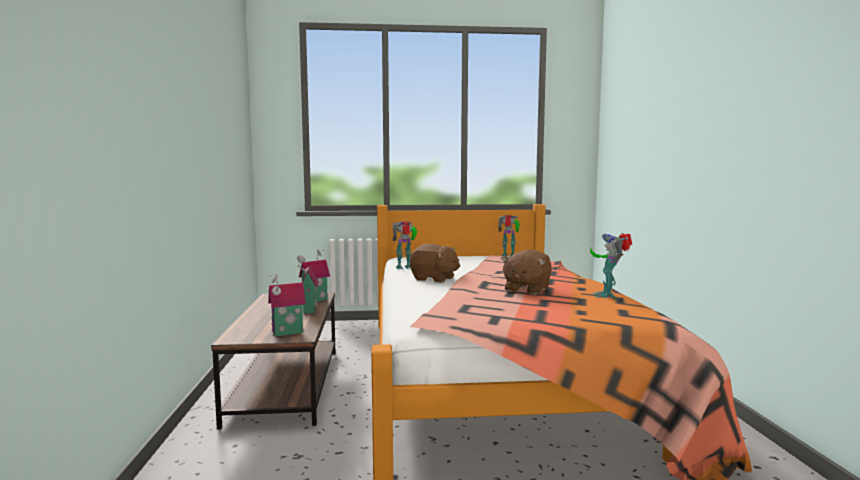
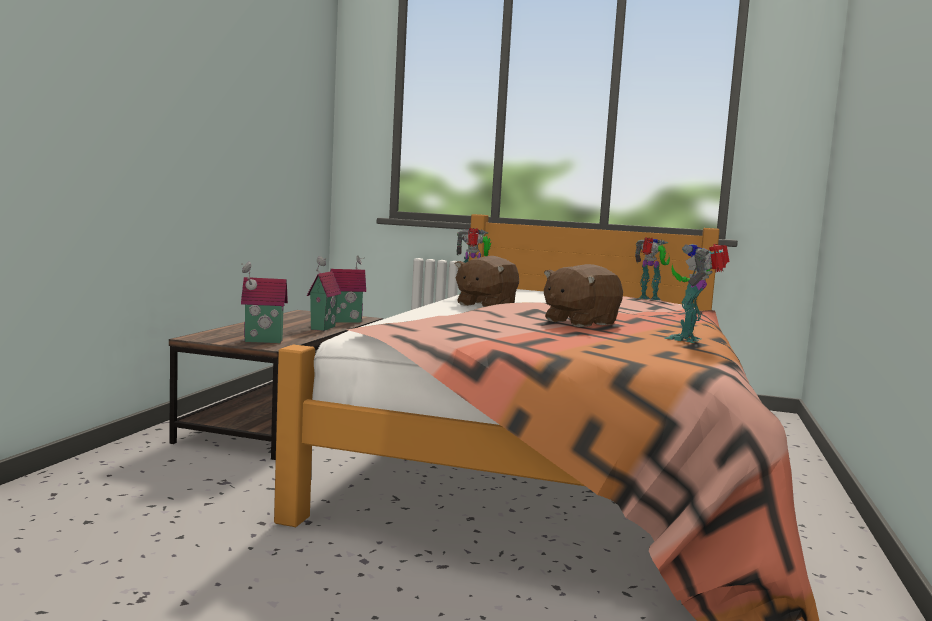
camera: 20 degrees right, 0 degrees up
brown plush toy [410,244,460,283] -> brown plush toy turned 75 degrees clockwise [455,256,519,307]

